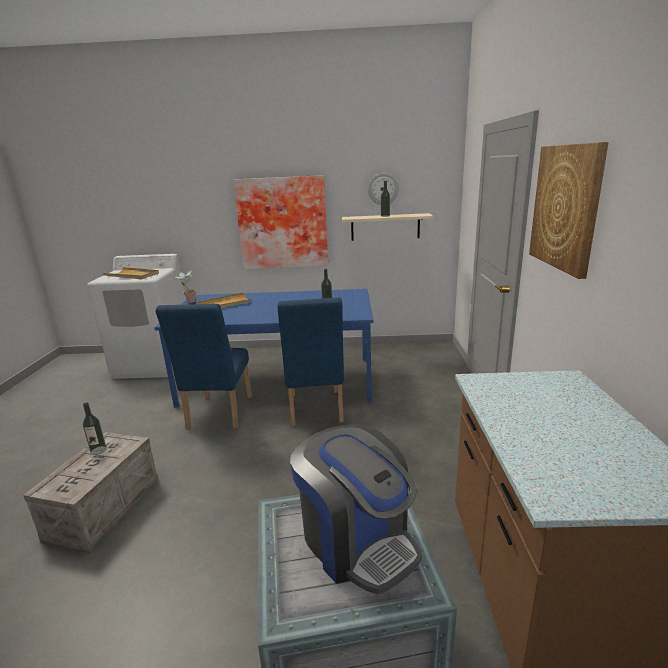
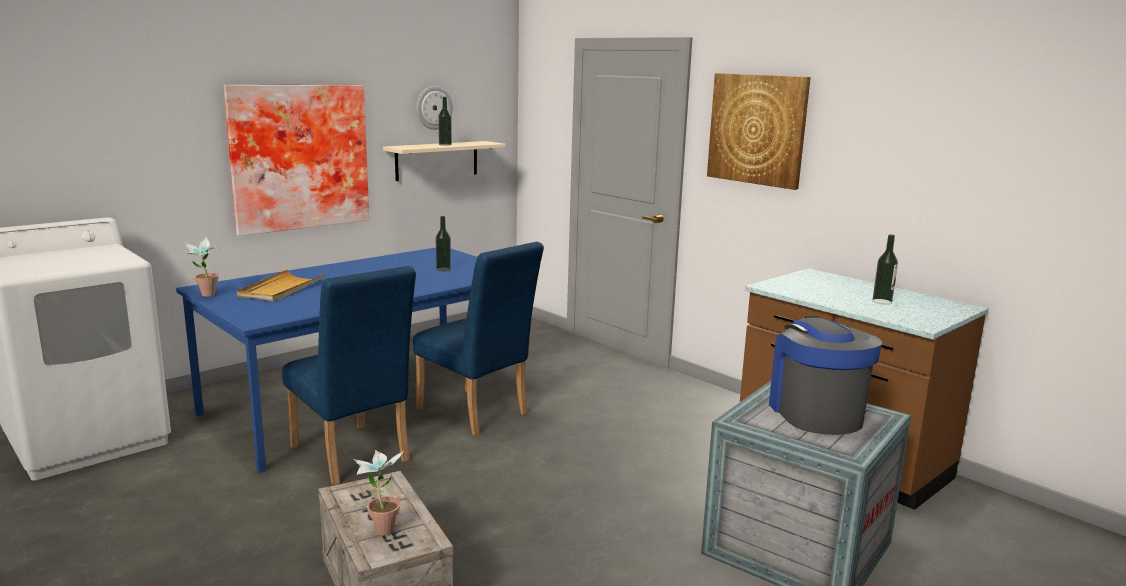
camera: 45 degrees left, 5 degrees down
bottle [83,403,107,455] -> bottle moved to [872,234,898,304]
beige tray [103,267,159,279] -> none
coffee machine [290,424,422,594] -> coffee machine turned 105 degrees counterclockwise [769,316,882,435]
none -> potted plant [354,450,403,535]

